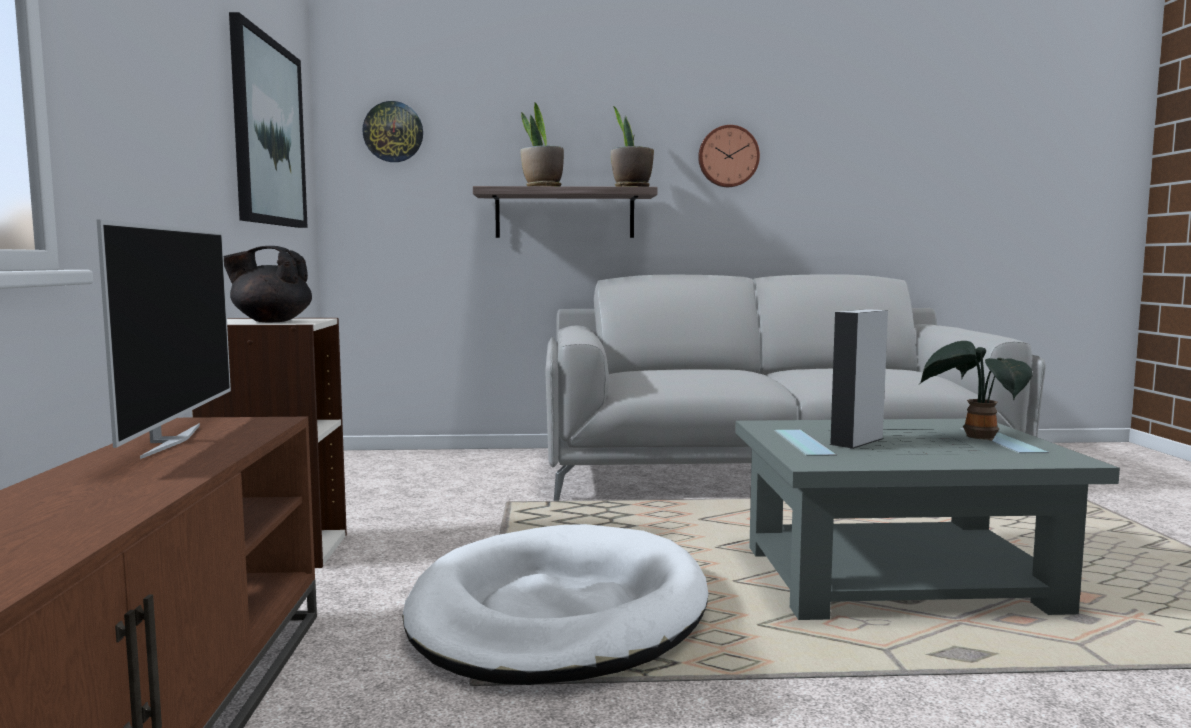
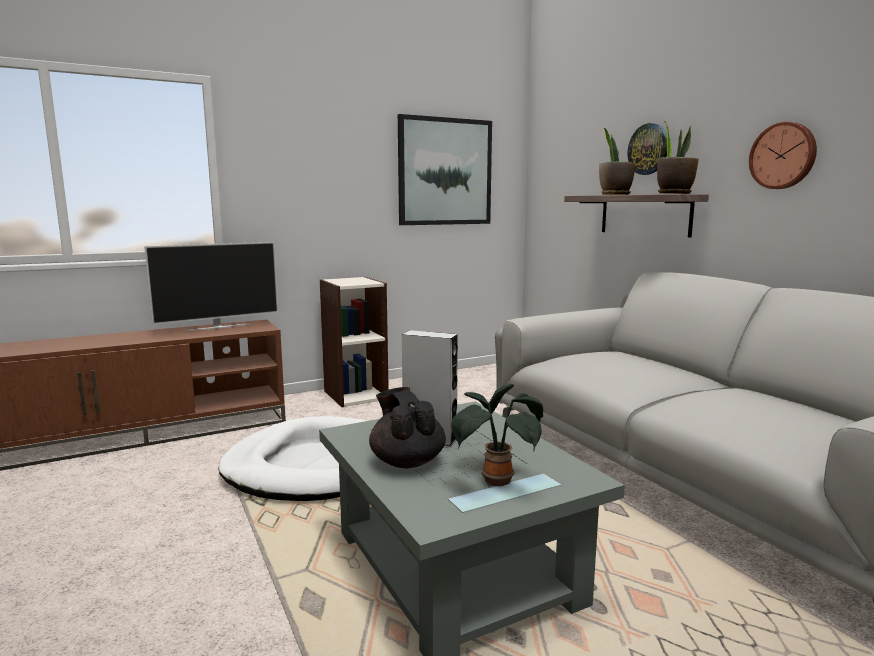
camera: 65 degrees right, 5 degrees up
black teapot [224,246,312,322] -> black teapot moved to [369,387,446,468]
wall clock [362,101,423,162] -> wall clock moved to [627,123,667,175]

